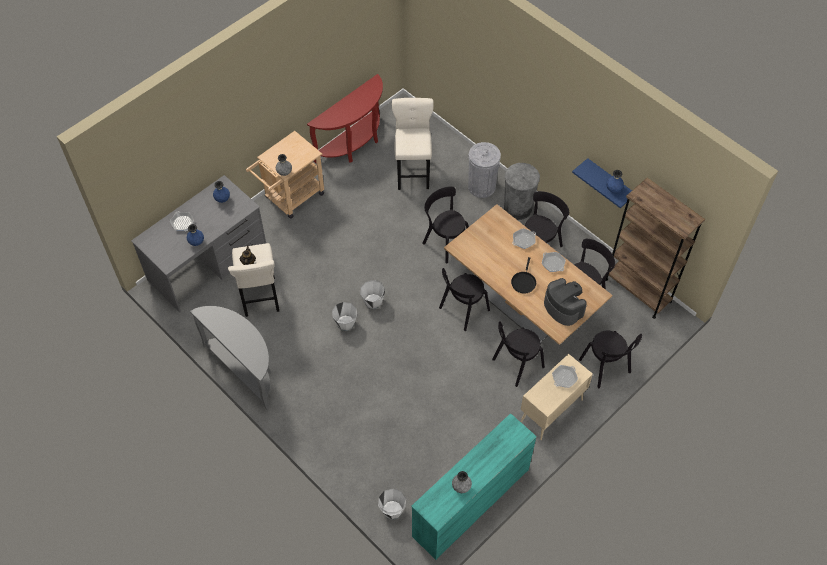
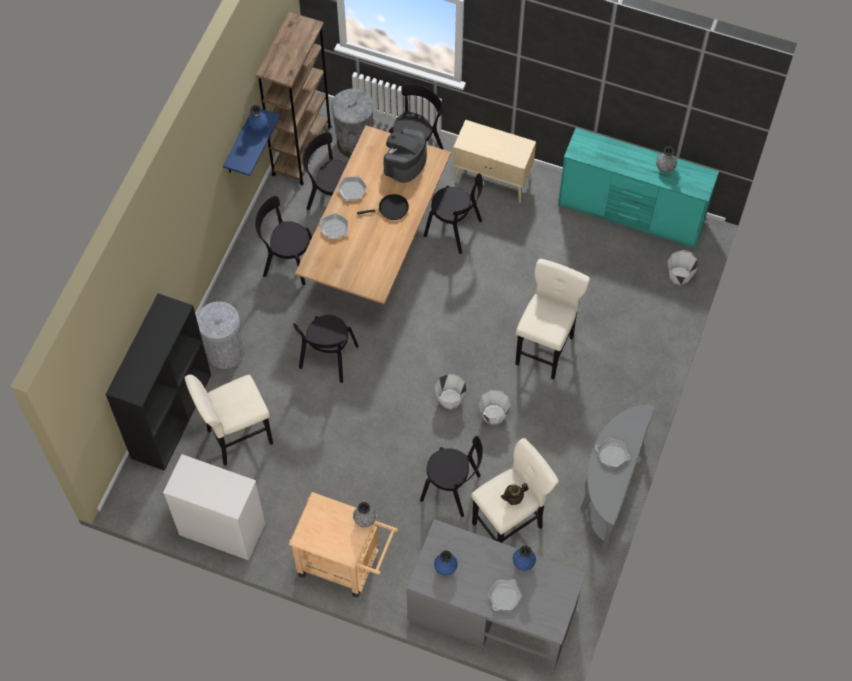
camera: 115 degrees left, 5 degrees up
red console table [307,74,383,163] -> white dresser [163,454,265,561]
black chair [439,268,490,331] -> black chair moved to [420,436,483,517]
grey trash can [504,163,540,220] -> grey trash can moved to [331,89,374,158]
frying pan [552,365,578,388] -> frying pan moved to [595,438,630,467]
none -> black bookcase [106,293,211,471]
none -> beige stool [515,259,590,379]

